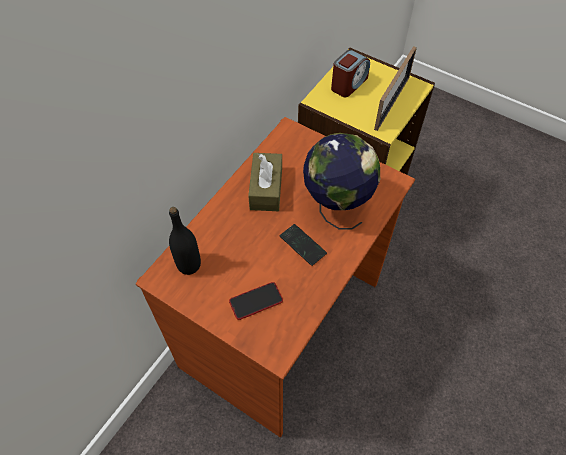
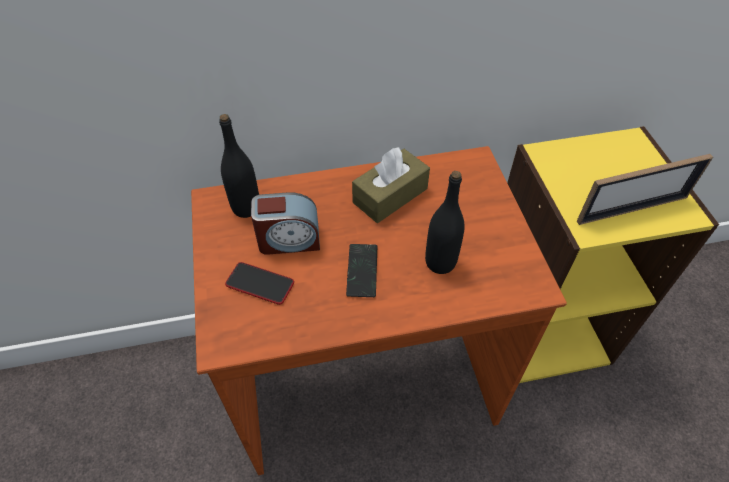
camera: 45 degrees right, 5 degrees down
globe [303,133,380,229] -> black bottle [425,171,465,274]
alarm clock [331,50,370,97] -> alarm clock moved to [251,192,320,255]

